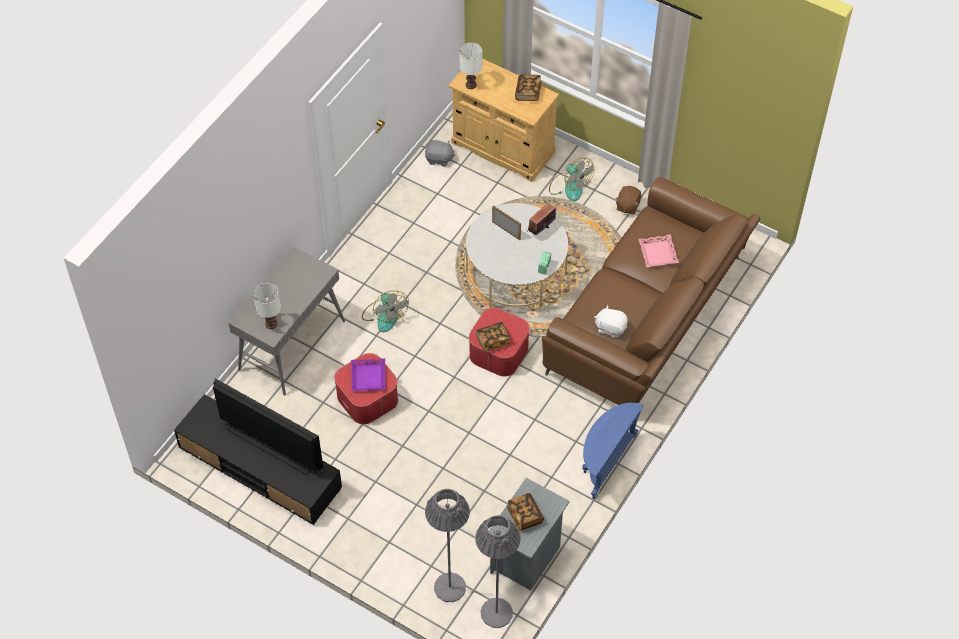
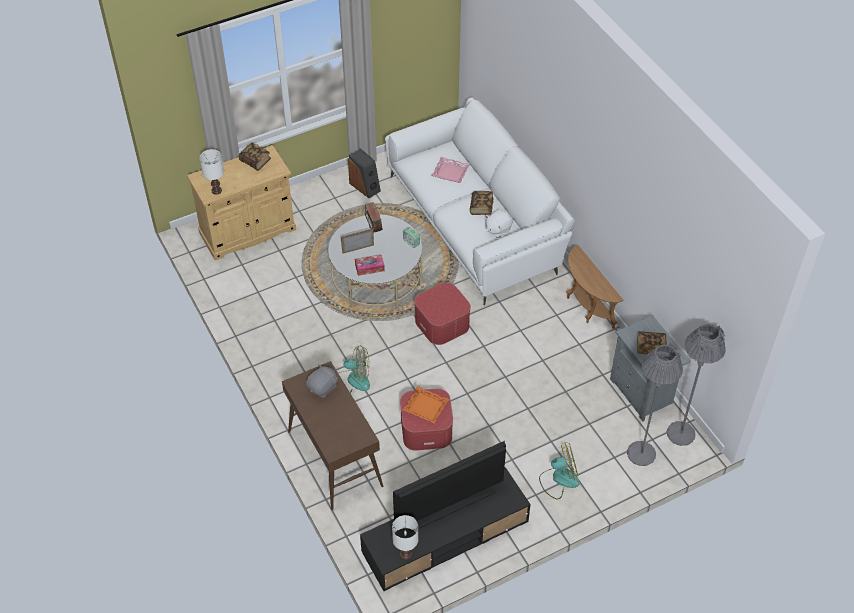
camera: 60 degrees left, 5 degrees down
grey console table [229,247,345,396] -> brown console table [282,361,383,510]
white table lamp [253,283,281,329] -> white table lamp moved to [392,515,418,560]
purple tray [351,358,386,391] -> orange tray [403,386,449,423]
grey plush toy [425,140,456,167] -> grey plush toy moved to [306,364,338,398]
book [476,322,510,352] -> book moved to [470,191,493,215]
brown sofa [542,177,761,405] -> white sofa [385,97,574,305]
fan [549,158,594,201] -> fan moved to [539,442,580,499]
blue side table [582,403,644,499] -> brown side table [566,245,624,329]
brown plush toy [615,186,641,214] -> speaker [348,149,381,198]
none -> tissue box [355,255,385,276]

